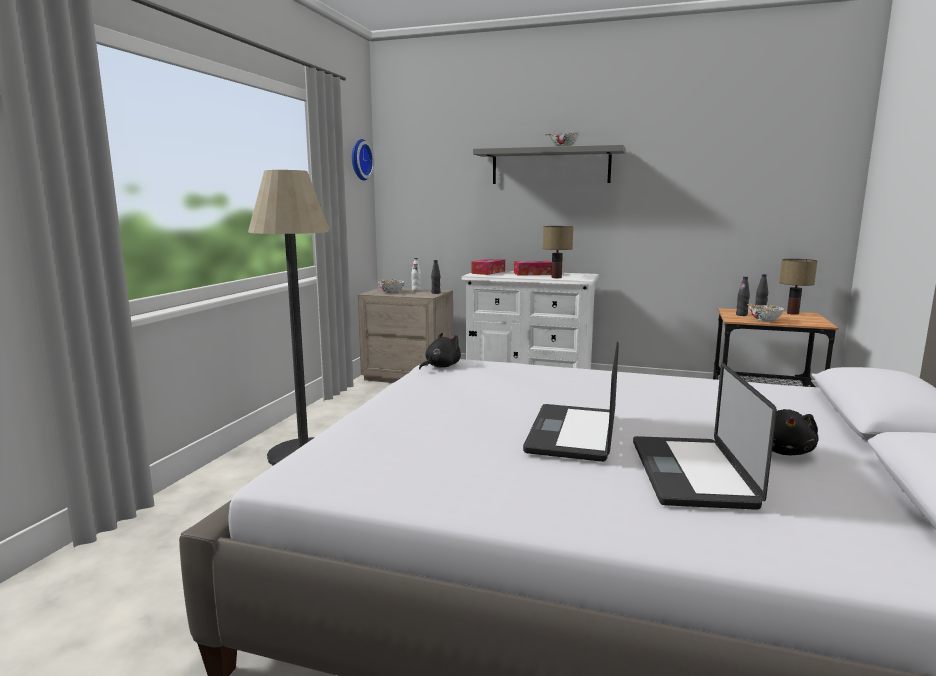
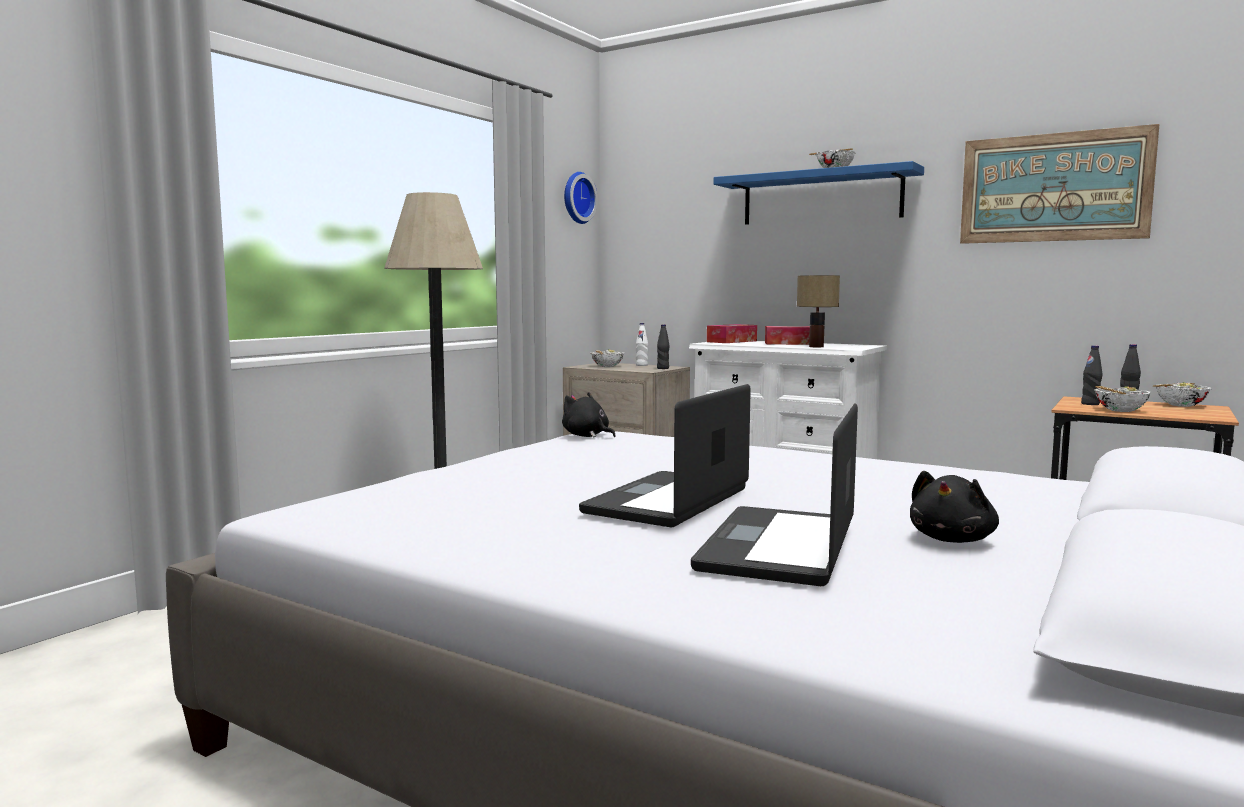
camera: 15 degrees right, 5 degrees down
black plush toy [419,333,461,369] -> black plush toy turned 105 degrees counterclockwise [562,392,615,437]
grey shelf [473,145,625,184] -> blue shelf [714,161,924,225]
table lamp [779,259,817,315] -> bowl [1153,382,1212,407]
none -> picture [960,124,1159,244]

